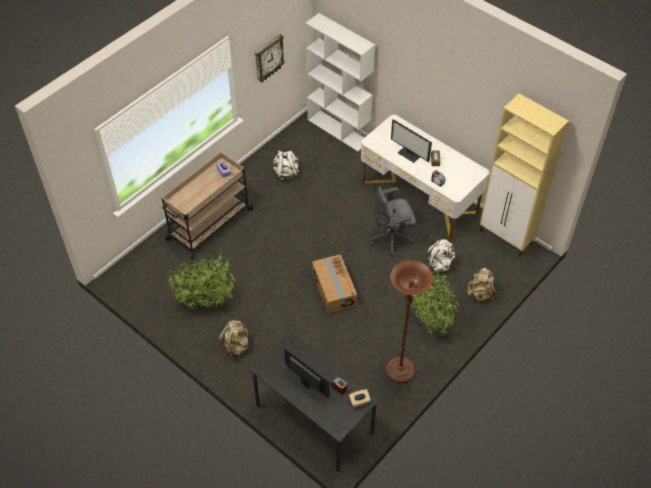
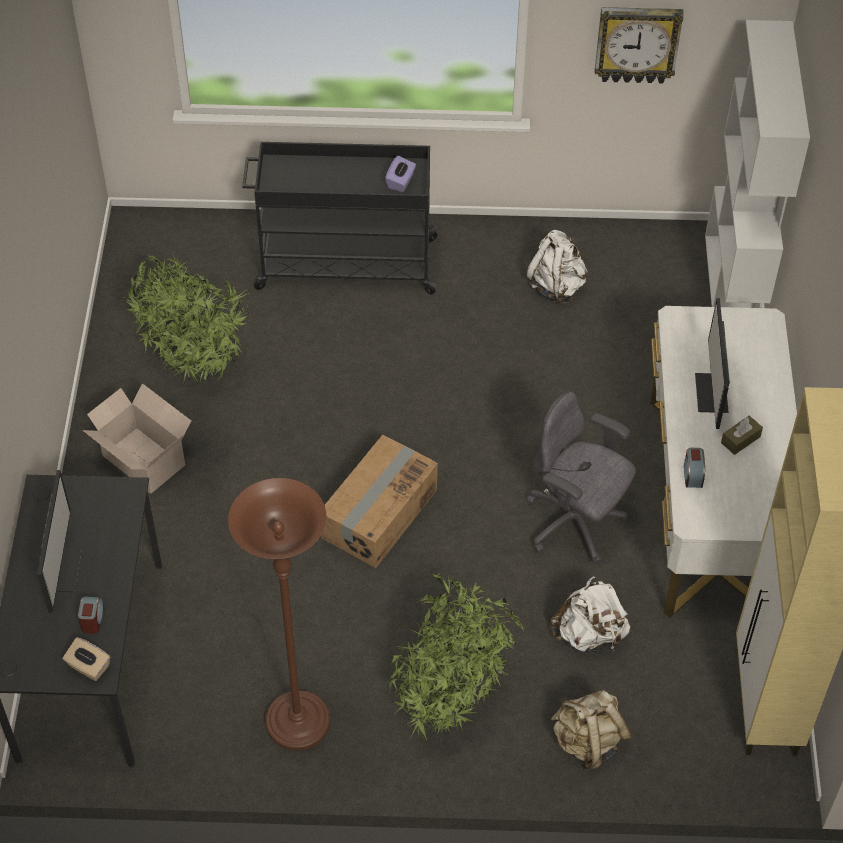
camera: 50 degrees right, 0 degrees up
beige cart [162,152,254,259] -> black cart [242,142,439,295]
beige backpack [219,320,249,358] -> cardboard box [83,383,191,494]

